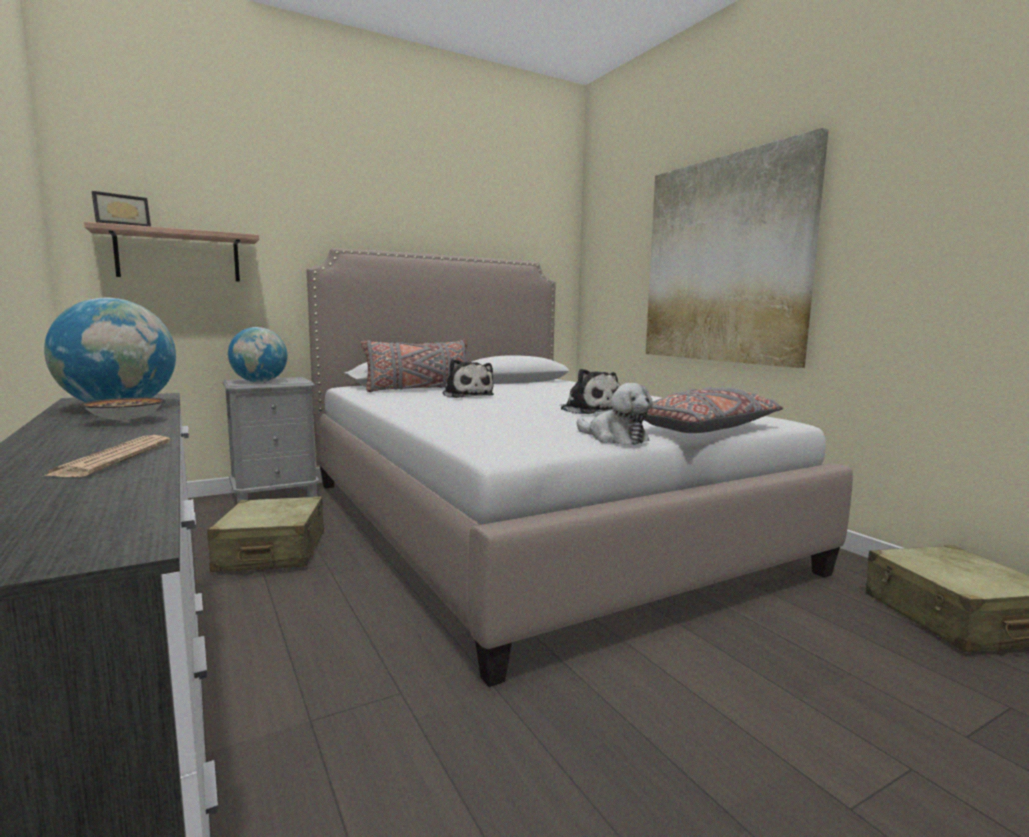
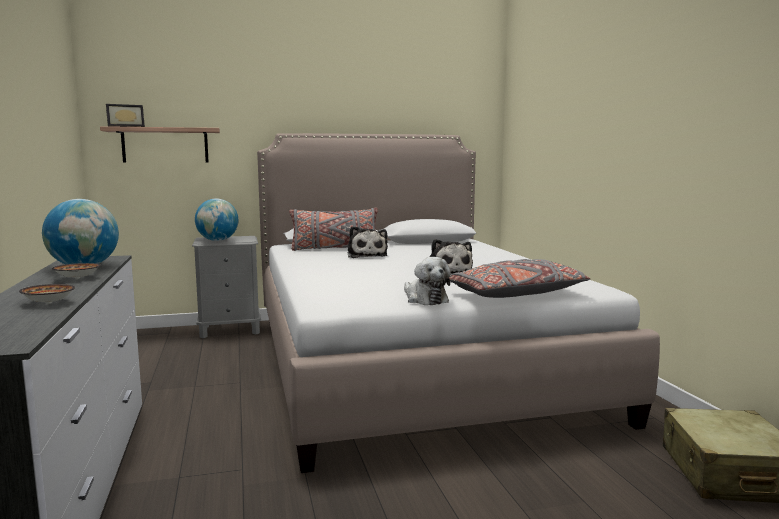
camera: 15 degrees right, 0 degrees up
newspaper [44,435,170,477] -> bowl [19,284,75,304]
beige suitcase [207,496,324,572] -> none
picture [646,128,829,368] -> none

